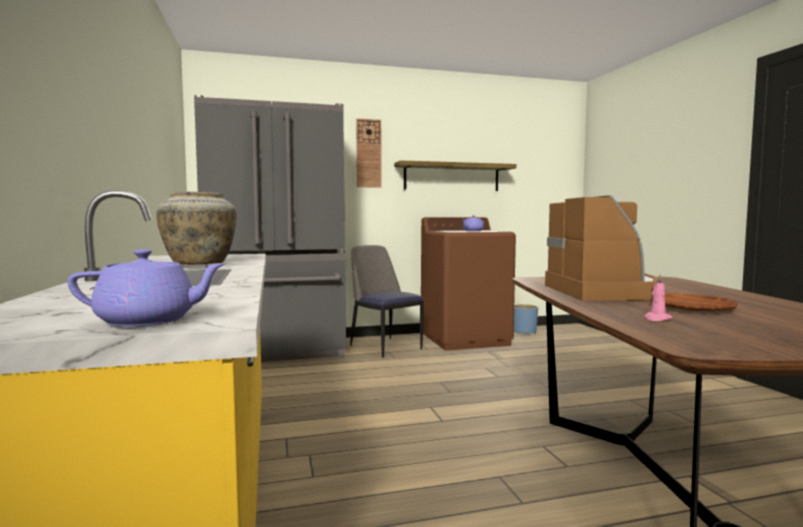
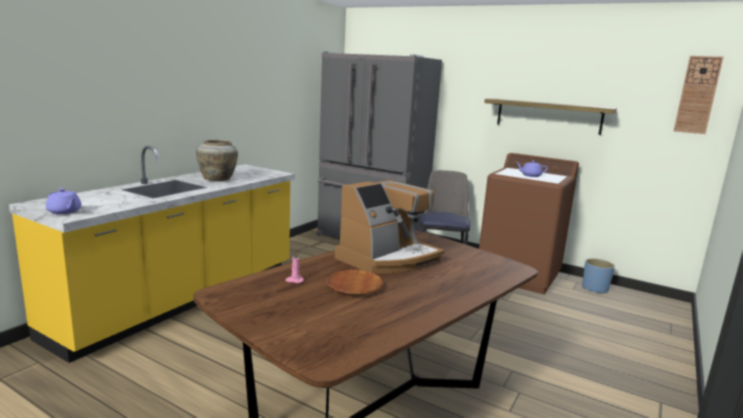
camera: 45 degrees right, 10 degrees up
wall clock [356,119,382,188] -> wall clock moved to [674,56,724,134]

